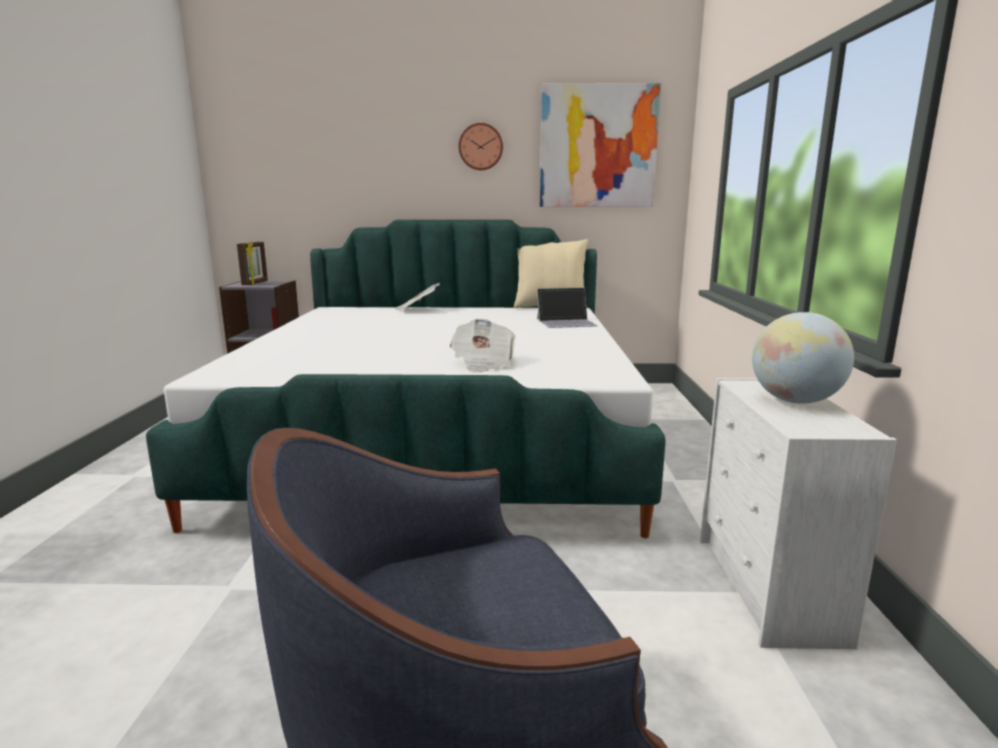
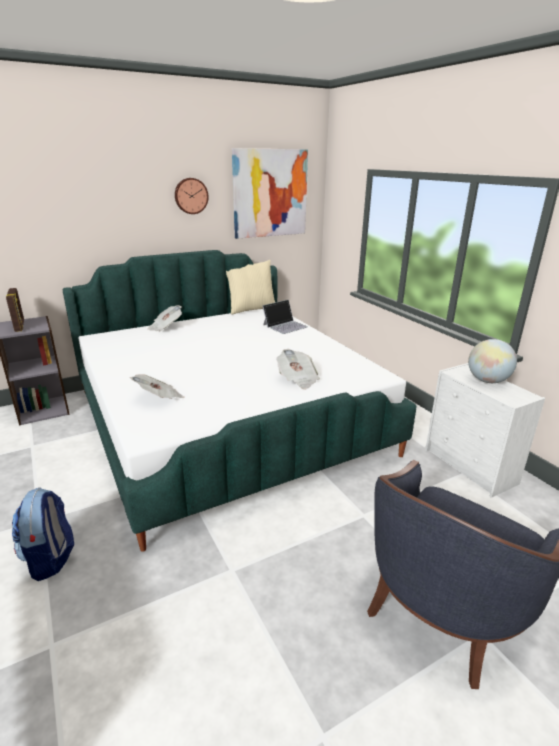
camera: 30 degrees left, 10 degrees up
none -> backpack [12,487,74,581]
none -> newspaper [130,374,185,399]

